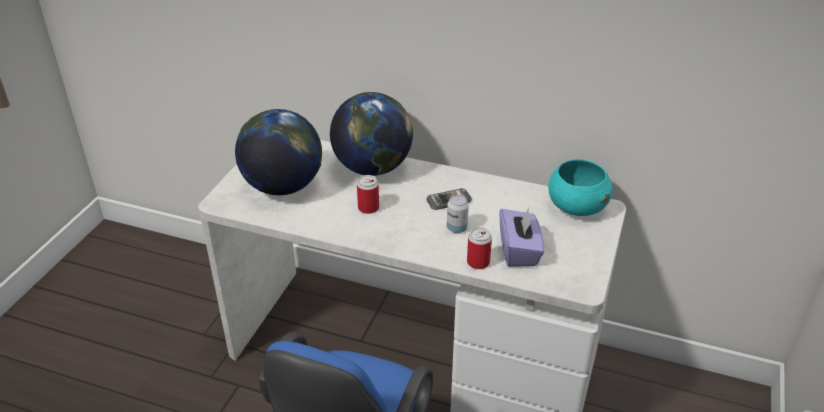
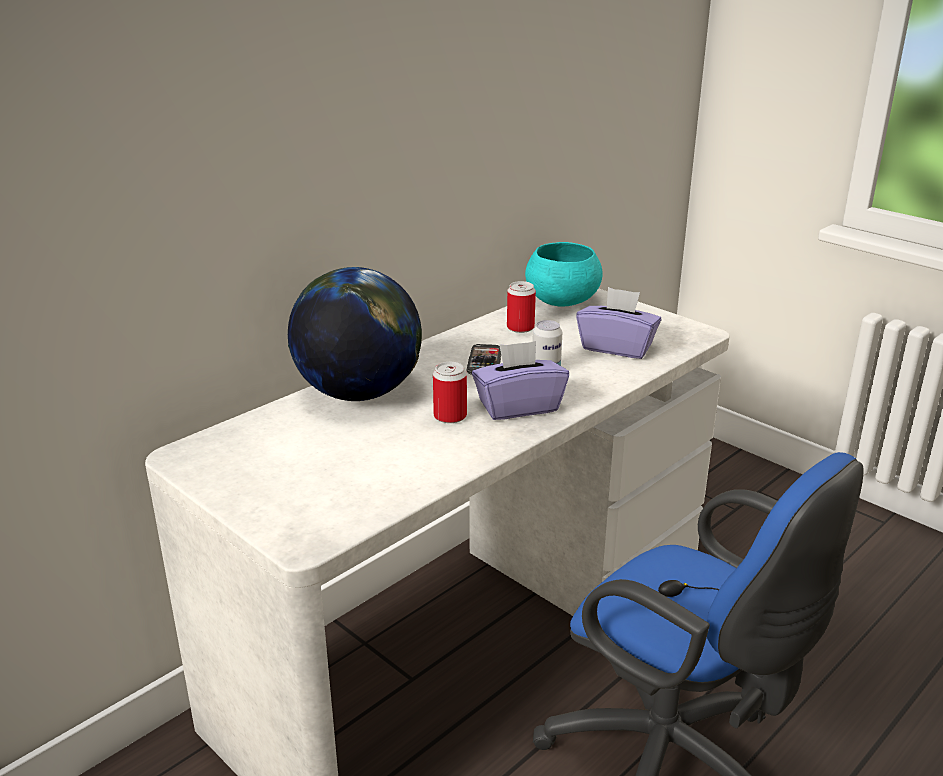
camera: 65 degrees left, 10 degrees down
globe [235,109,322,195] -> none
can [467,227,492,269] -> can moved to [507,281,536,333]
none -> purple tissue box [472,341,569,420]

